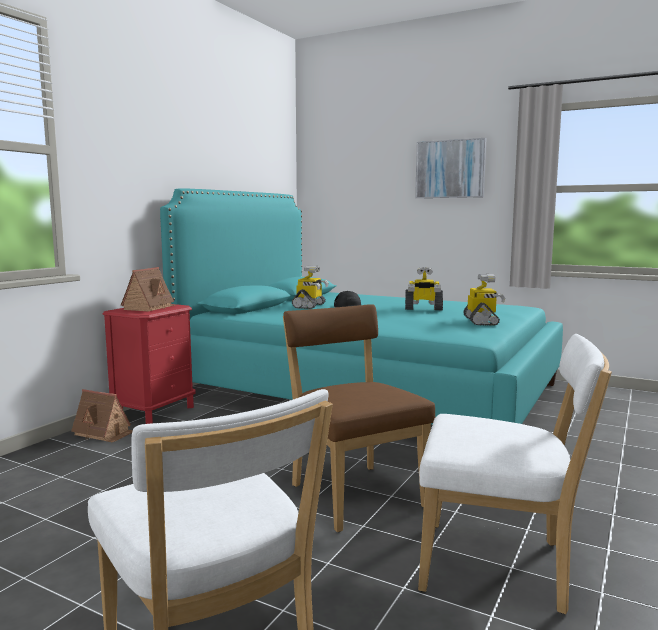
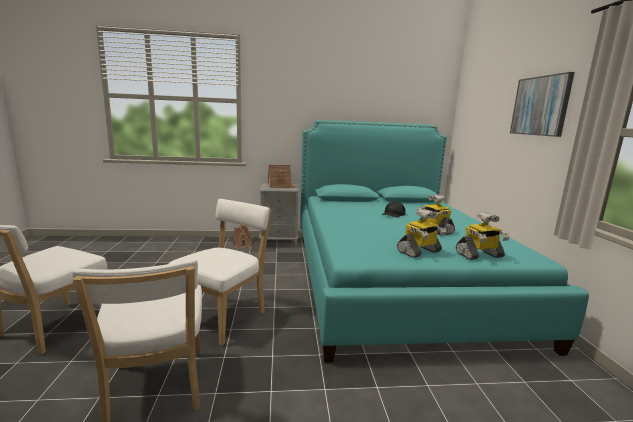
camera: 55 degrees right, 5 degrees up
red nightstand [102,304,196,424] -> grey nightstand [259,184,300,247]
brown chair [283,304,435,532] -> white chair [168,199,271,345]
toy robot [292,265,329,309] -> toy robot moved to [456,212,510,260]

